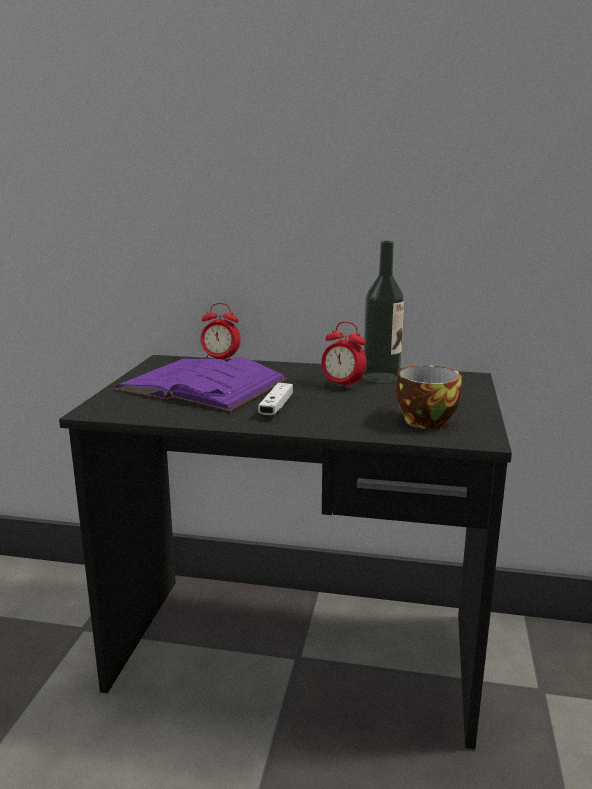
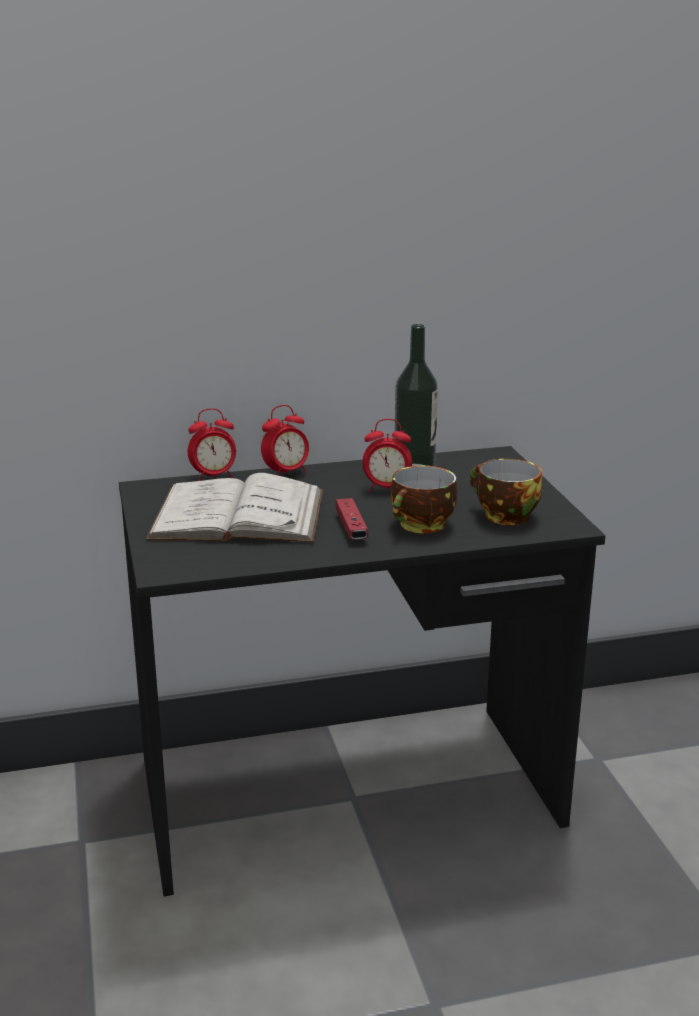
camera: 25 degrees left, 5 degrees up
purple book [114,357,288,412] -> white book [146,473,323,542]
white game controller [258,383,293,415] -> red game controller [336,498,368,540]
none -> alarm clock [261,405,309,476]
none -> cup [391,466,457,533]

